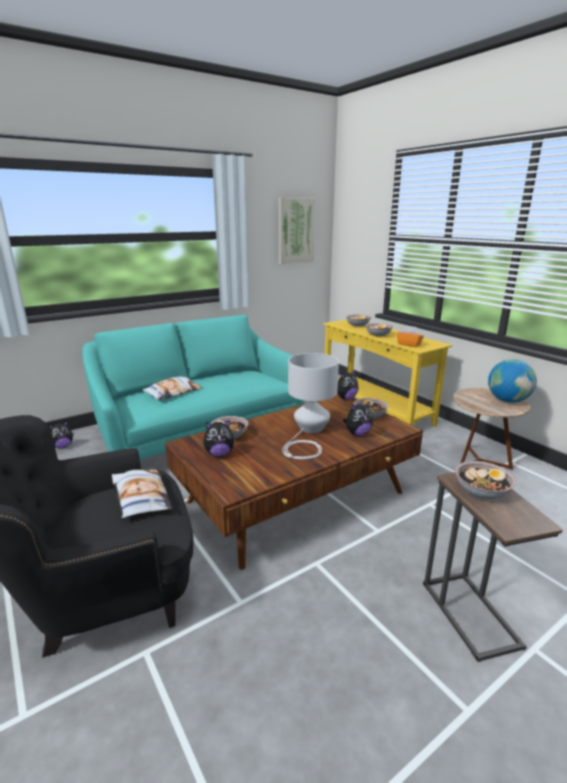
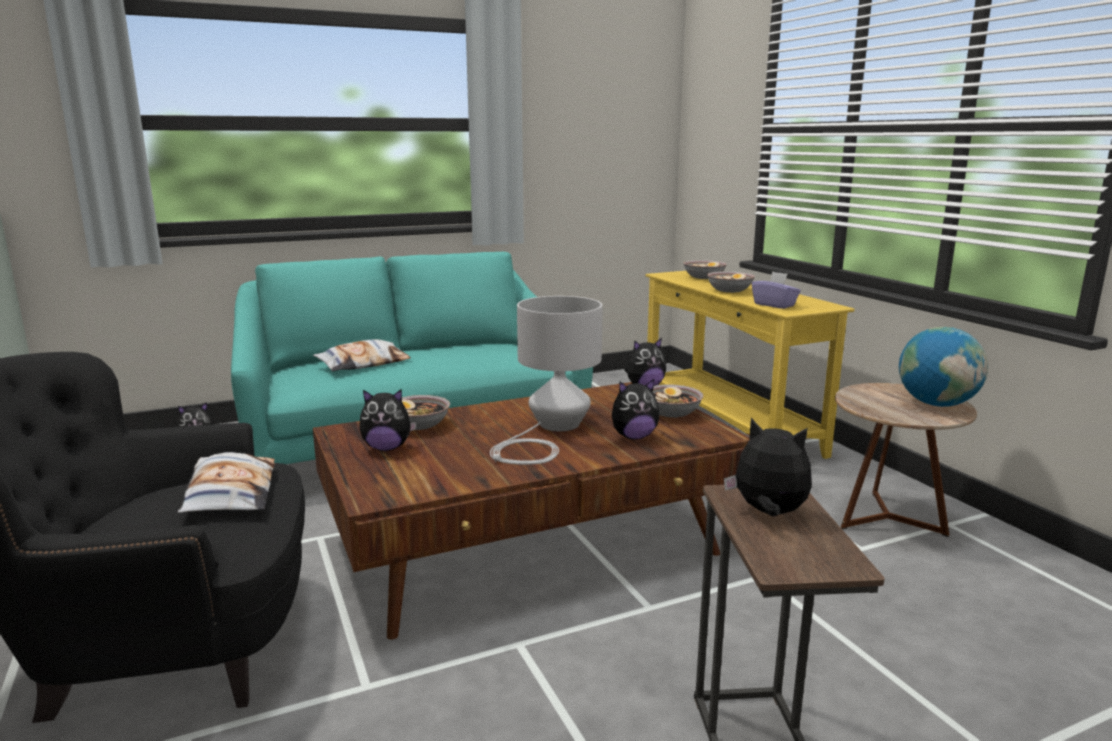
camera: 10 degrees right, 5 degrees down
picture [279,198,316,264] -> none
orange tissue box [397,326,424,347] -> purple tissue box [752,271,801,309]
bowl [455,461,516,499] -> plush toy [724,418,812,517]

